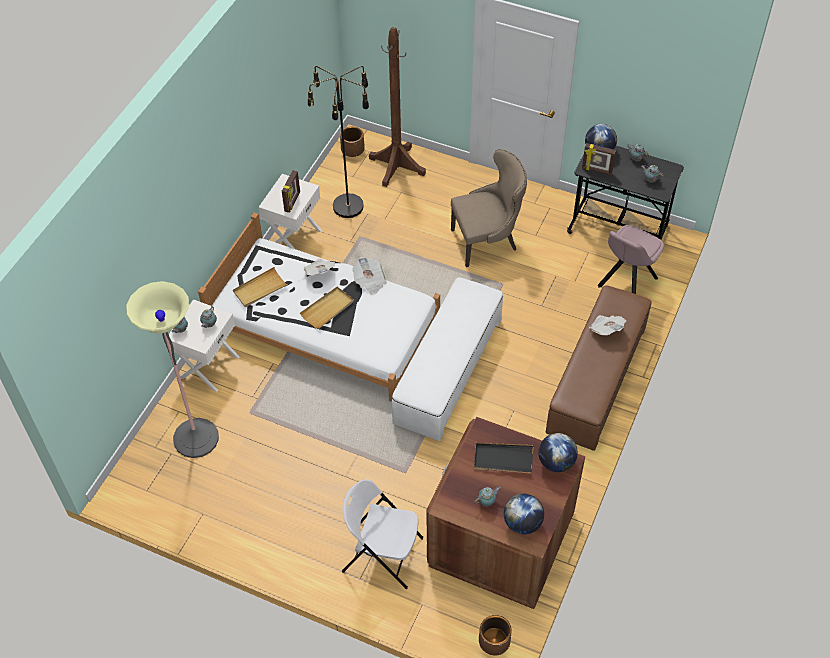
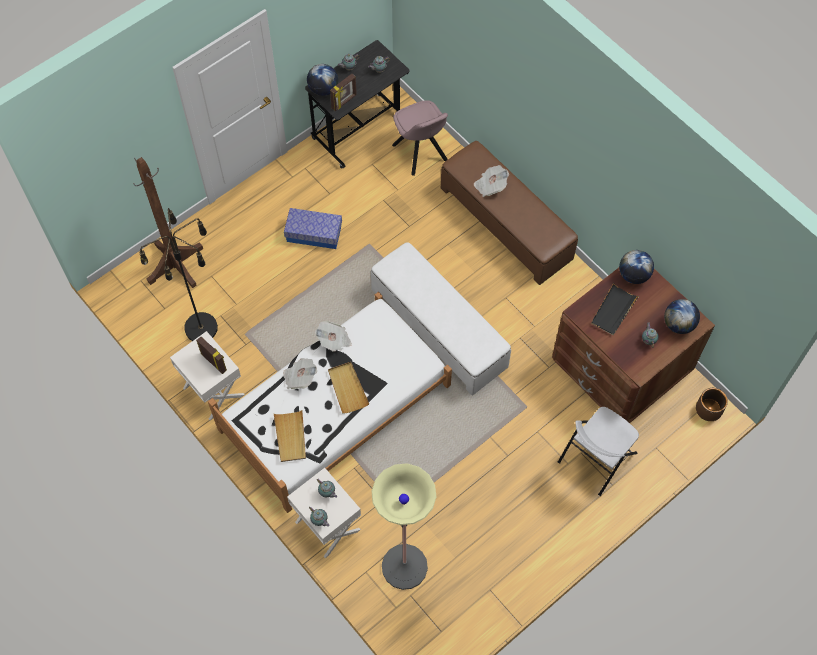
camera: 65 degrees left, 10 degrees up
brown planter [340,126,365,157] -> none
beige chair [451,149,527,267] -> storage box [284,208,342,249]

